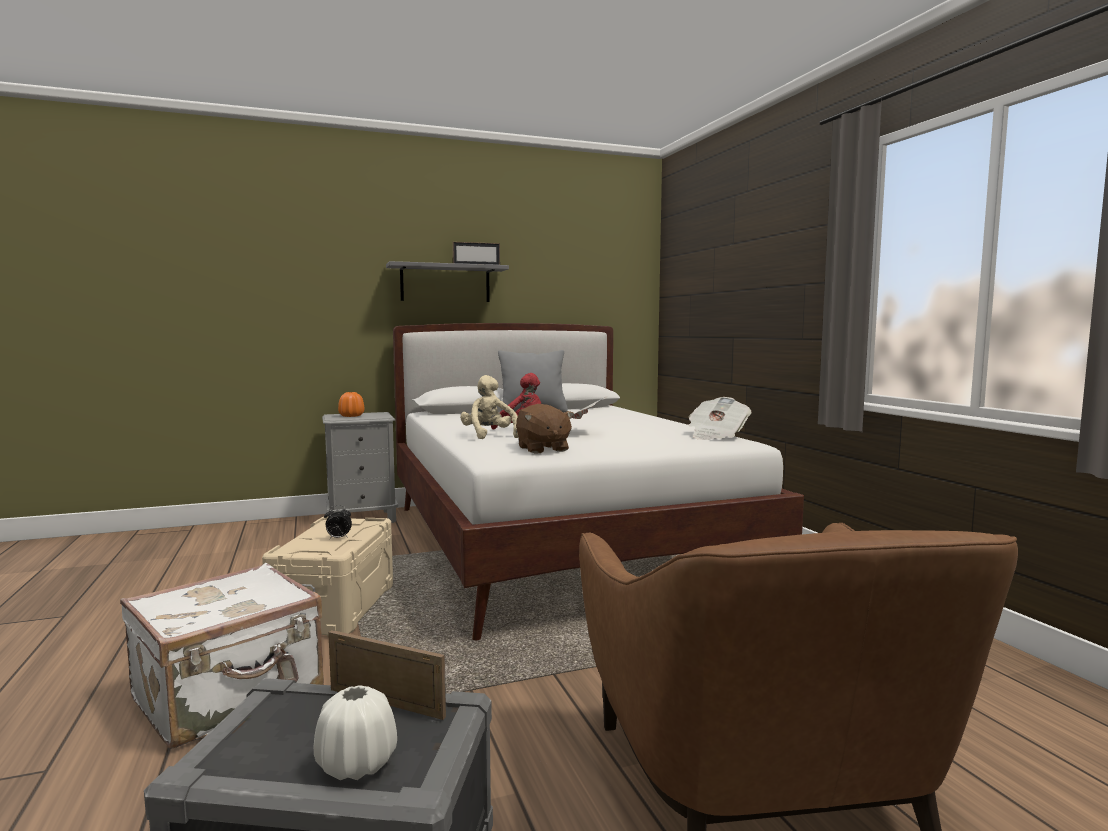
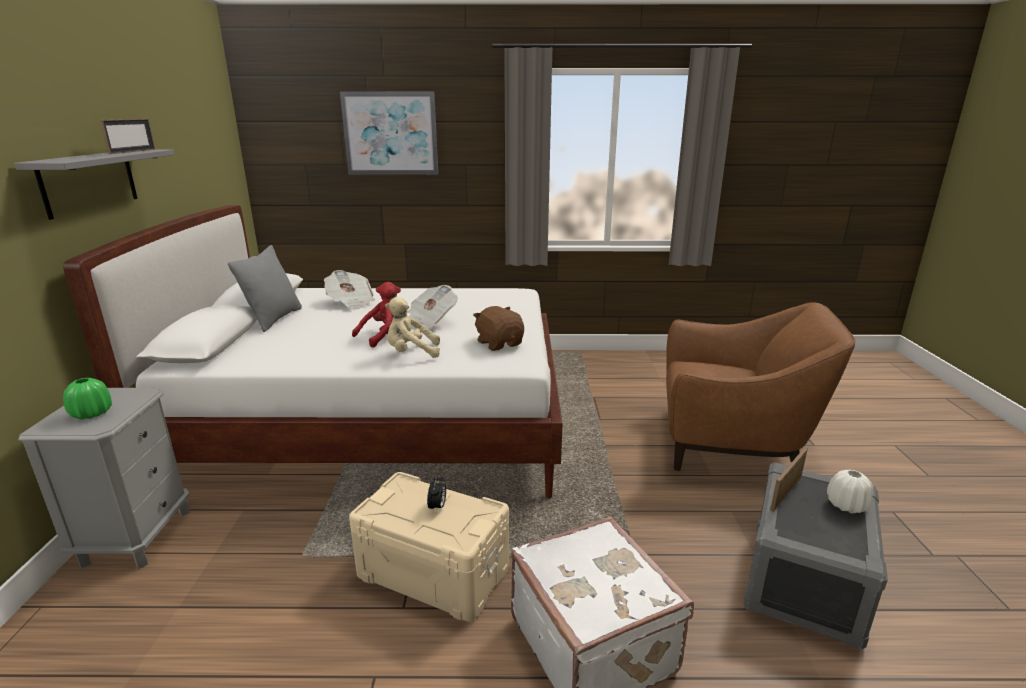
camera: 70 degrees left, 15 degrees up
orange vase [338,392,364,417] -> green vase [63,378,112,420]
brown plush toy [516,404,574,454] -> brown plush toy turned 120 degrees counterclockwise [473,306,524,351]
newspaper [688,397,752,440] -> newspaper moved to [324,270,375,310]
none -> picture [340,92,438,174]

